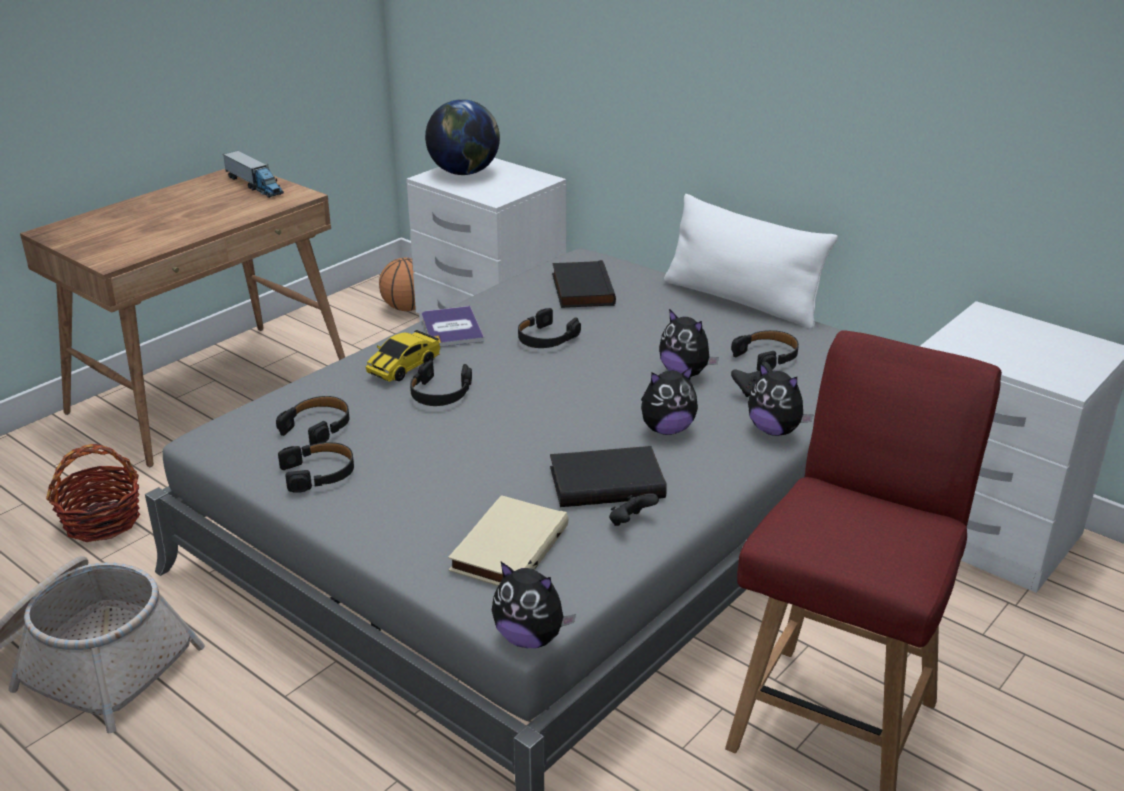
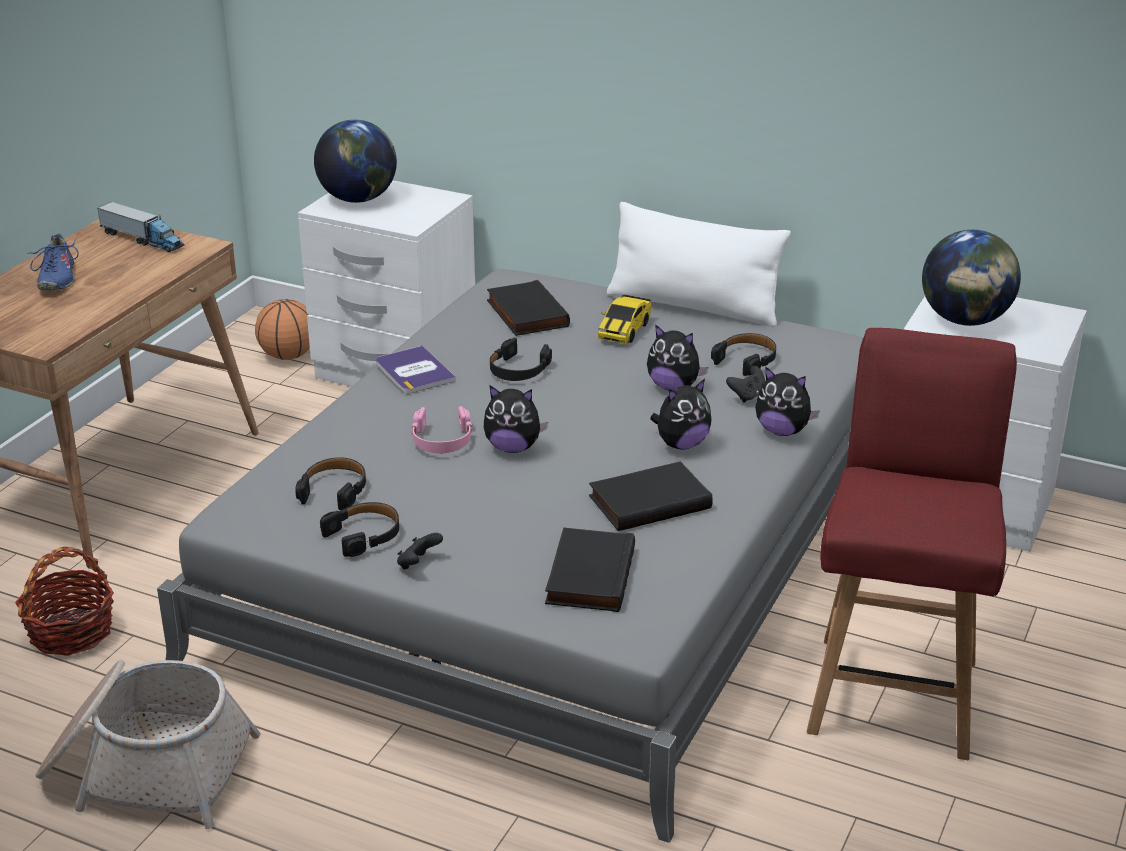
camera: 15 degrees left, 0 degrees up
toy car [365,330,440,382] -> toy car moved to [598,294,651,344]
black headphones [410,360,472,406] -> pink headphones [411,406,472,453]
beige book [448,495,568,586] -> black book [545,528,635,612]
plush toy [492,562,576,648] -> plush toy moved to [484,386,548,453]
black game controller [609,493,659,526] -> black game controller moved to [397,533,443,570]
none -> blue shoe [28,233,78,290]
none -> globe [922,230,1021,326]

